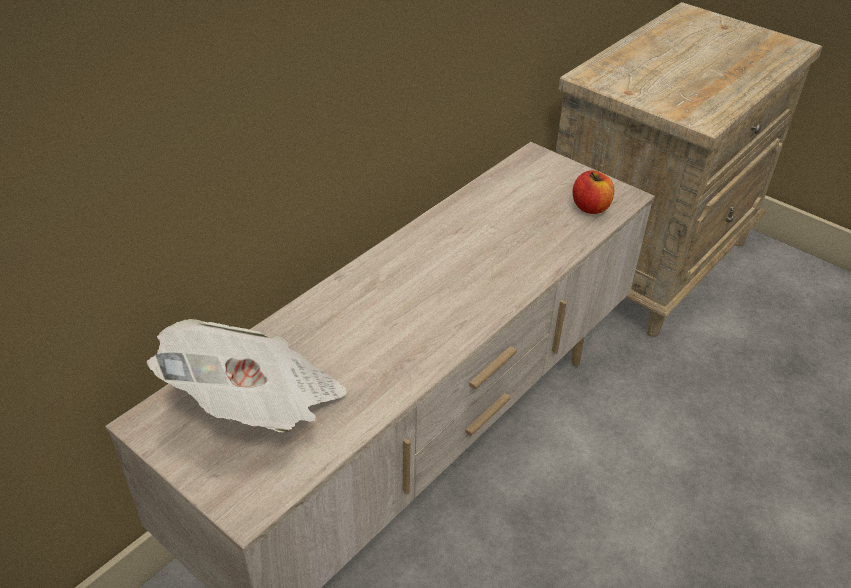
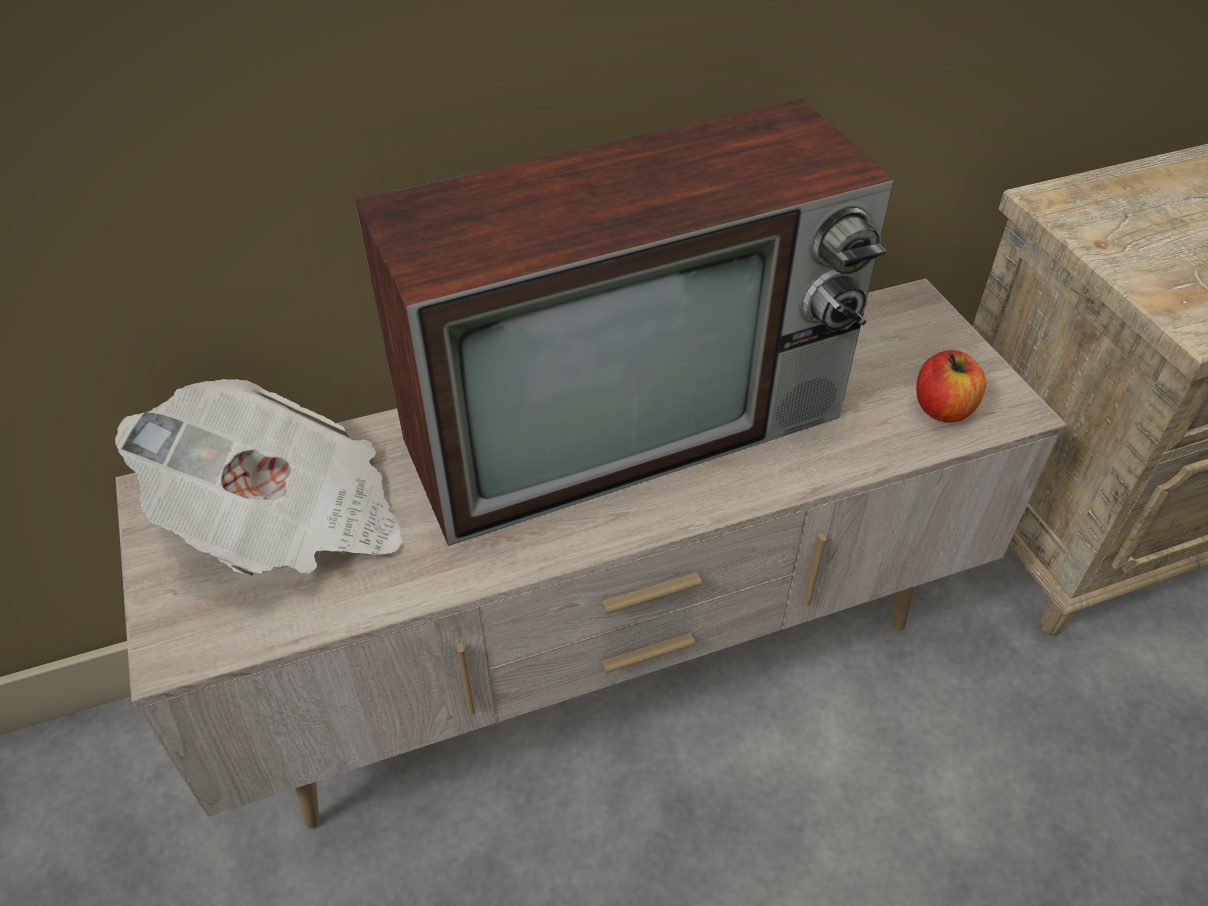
camera: 30 degrees right, 5 degrees up
none -> television [355,99,895,546]

